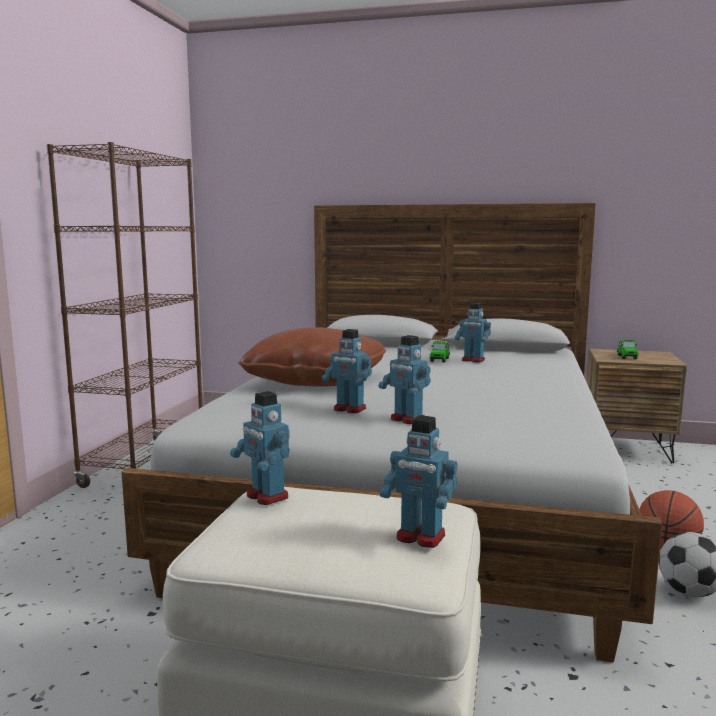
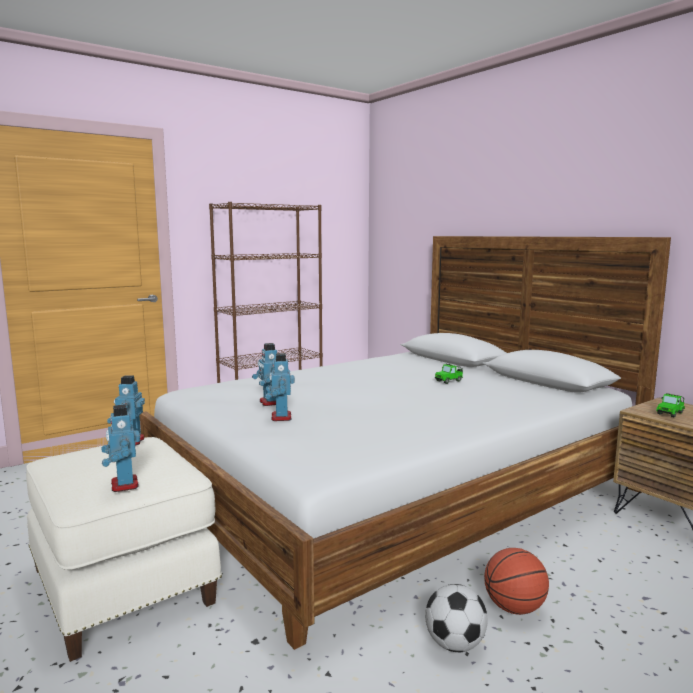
camera: 40 degrees right, 0 degrees up
brown pillow [238,327,386,387] -> none
toy robot [455,302,491,363] -> none

